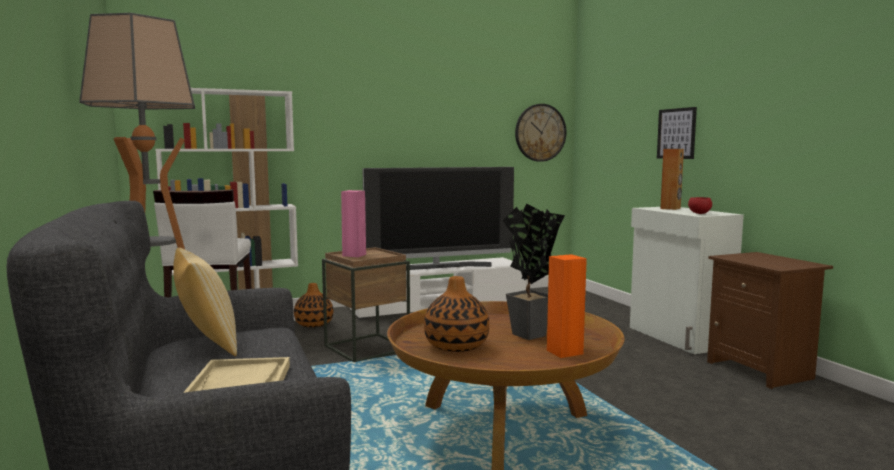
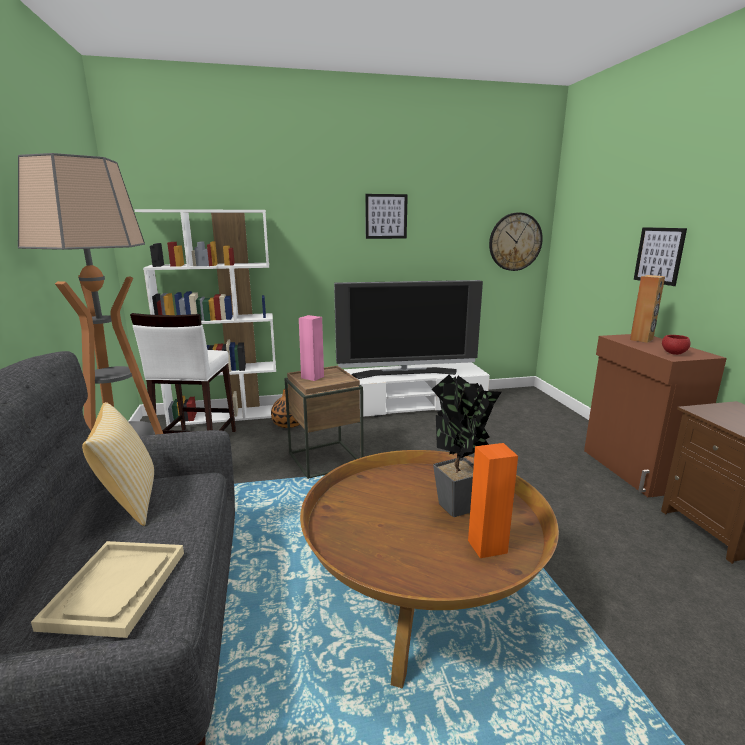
camera: 10 degrees right, 10 degrees up
vase [424,276,489,352] -> none
white cabinet [630,207,744,354] -> brown cabinet [584,334,727,497]
none -> picture [365,194,408,239]

